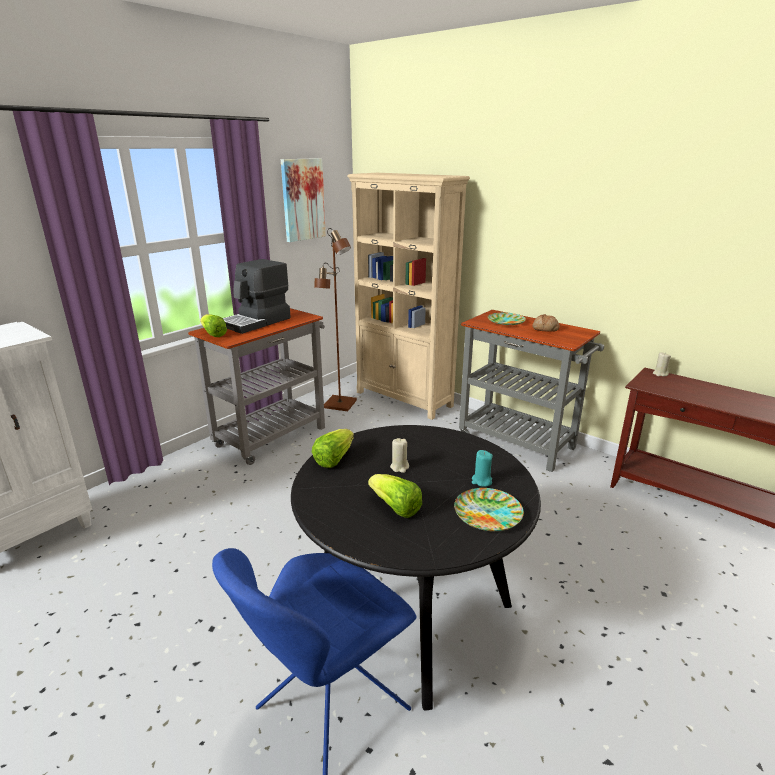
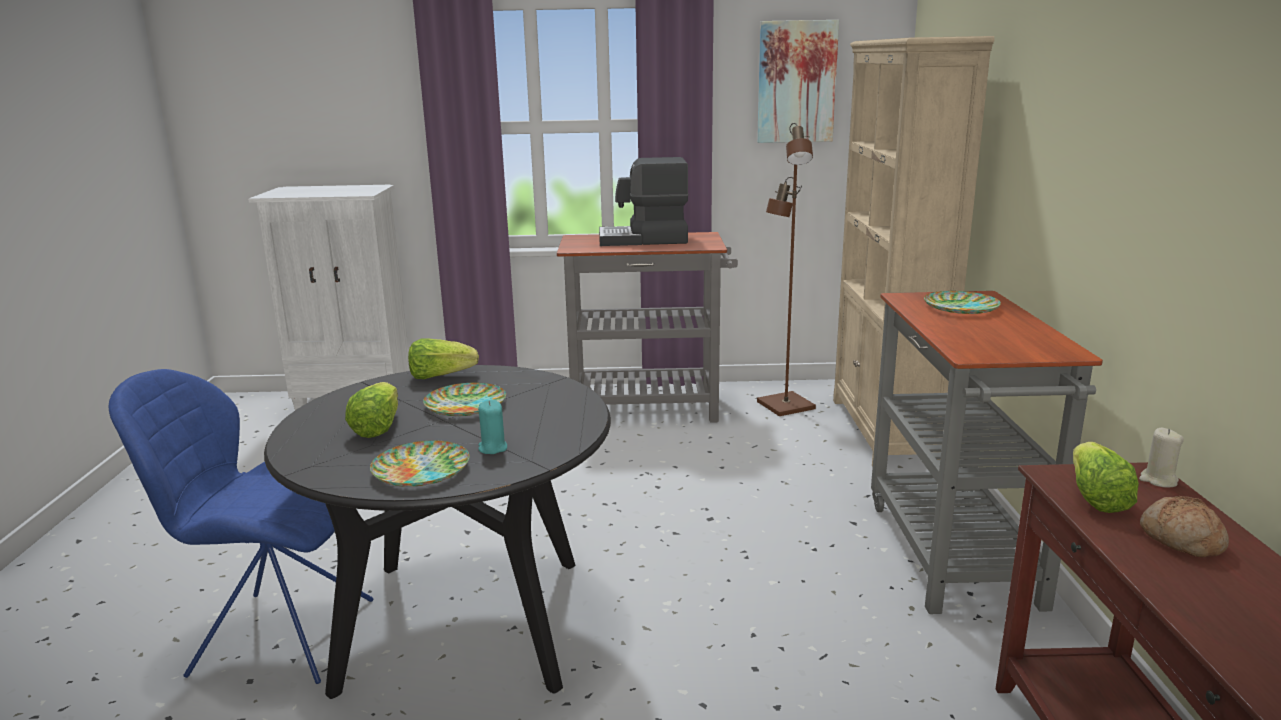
camera: 50 degrees right, 5 degrees down
lettuce [200,314,227,337] -> lettuce moved to [1073,442,1139,513]
beige candle [390,438,409,473] -> plate [423,383,506,416]
bread [532,314,560,332] -> bread moved to [1140,496,1229,557]

